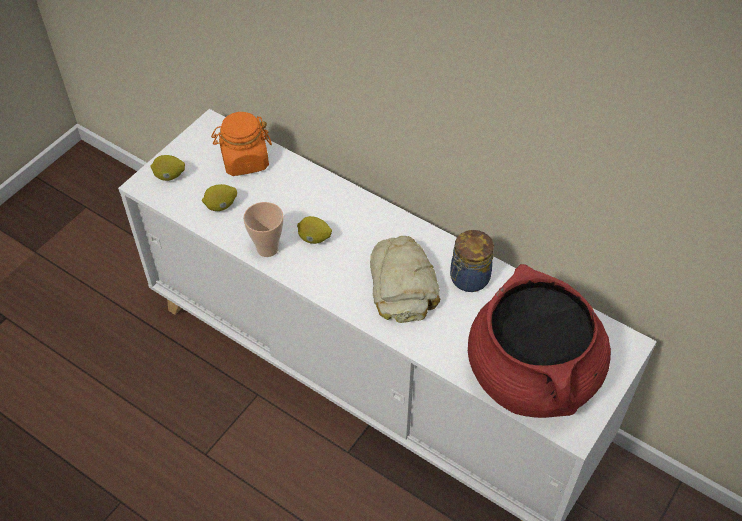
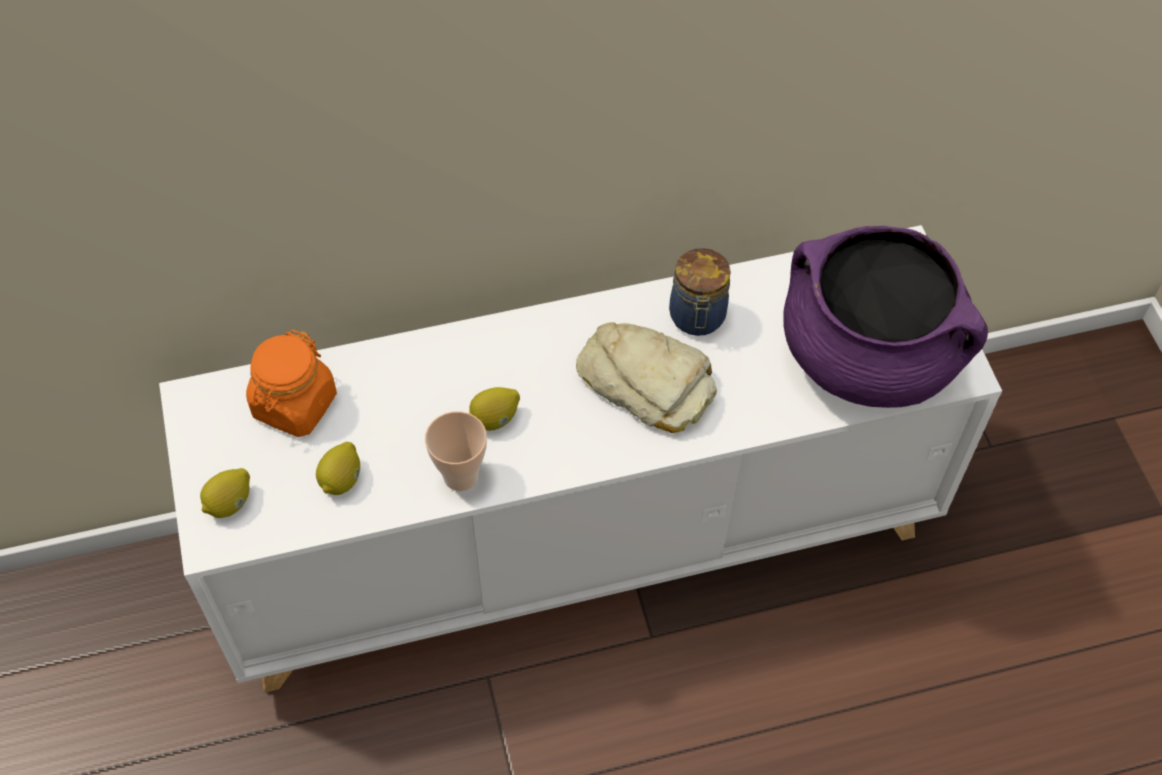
camera: 50 degrees left, 5 degrees up
red cooking pot [468,264,611,418] -> purple cooking pot [783,226,988,408]

